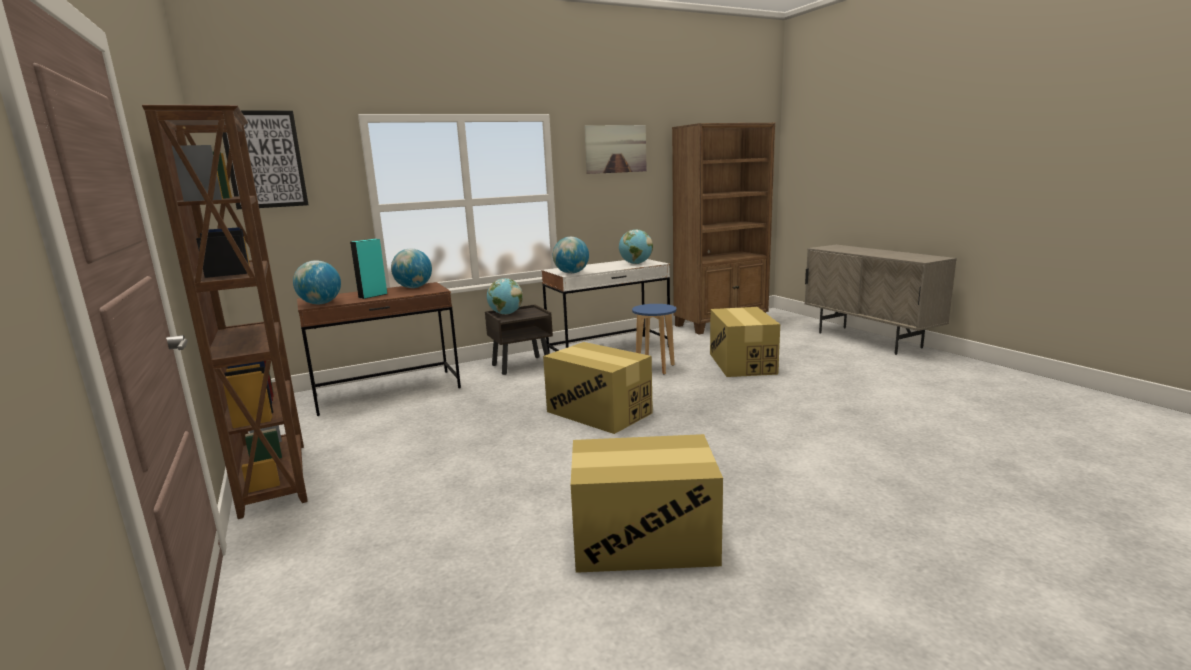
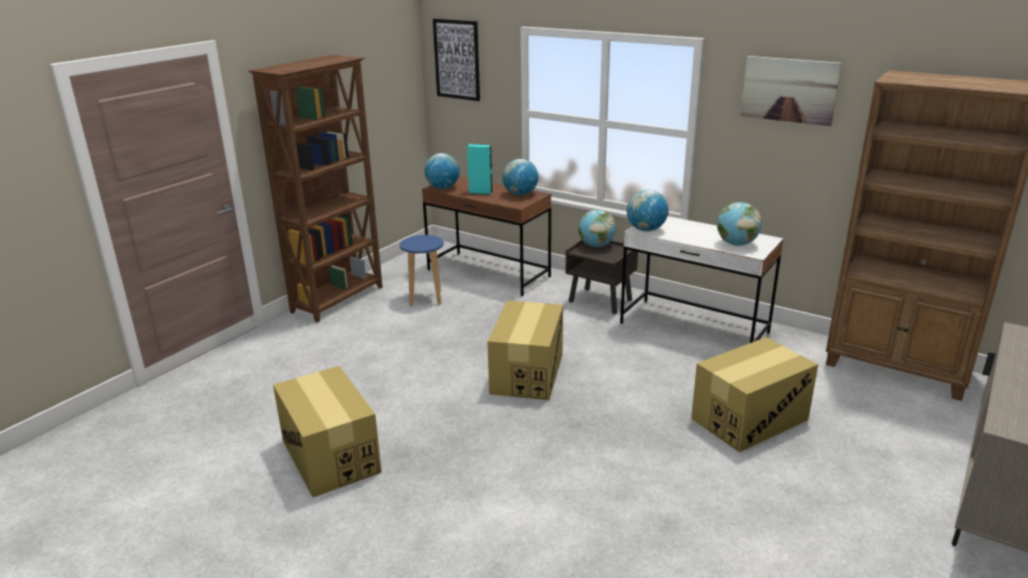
camera: 60 degrees right, 10 degrees up
blue stool [632,304,677,374] -> blue stool moved to [400,235,444,306]

